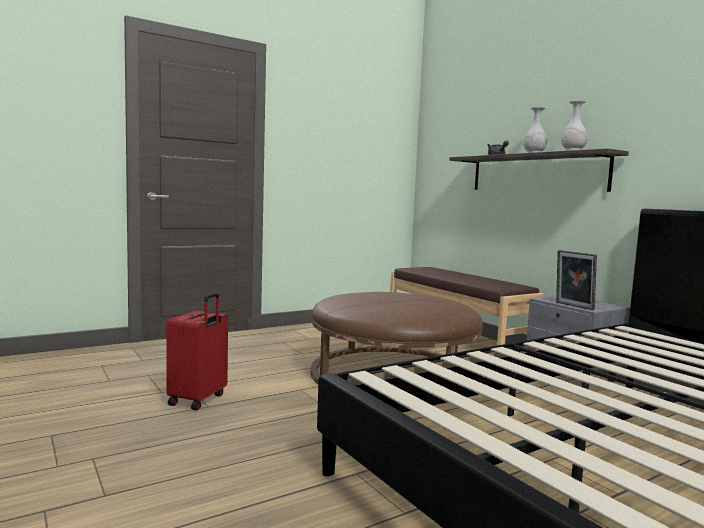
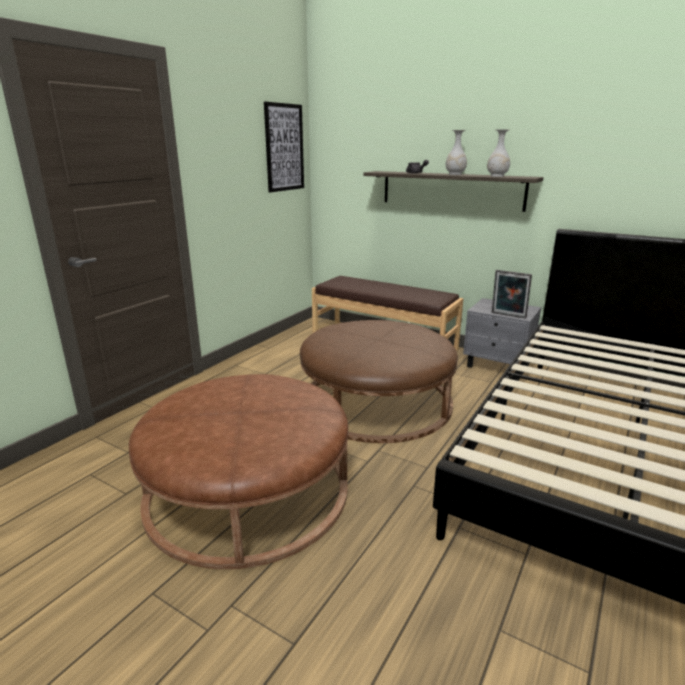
camera: 25 degrees left, 15 degrees up
red suitcase [166,293,228,410] -> brown ottoman [129,374,348,569]
none -> picture [264,102,304,192]

